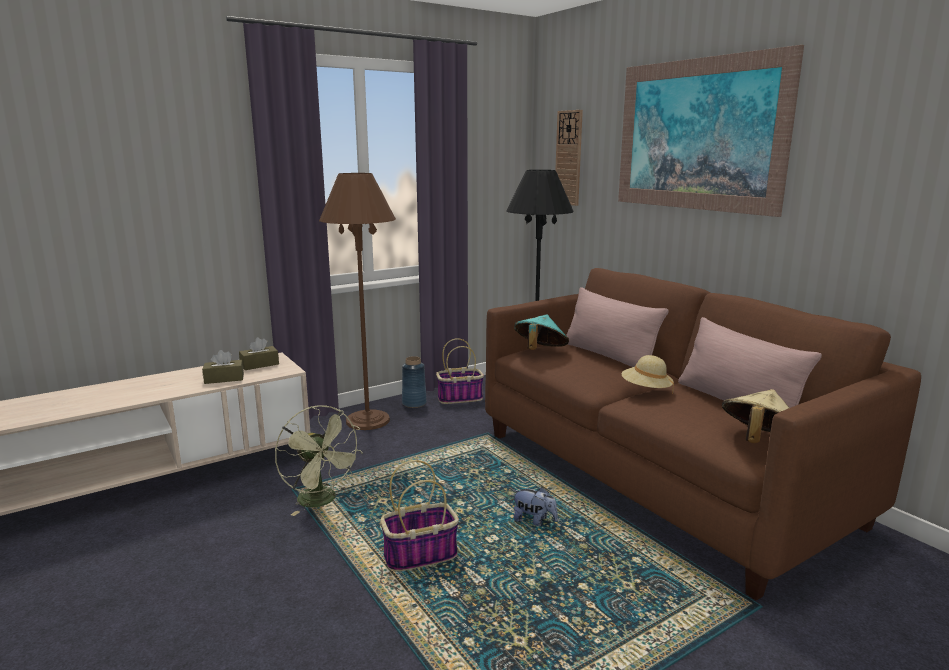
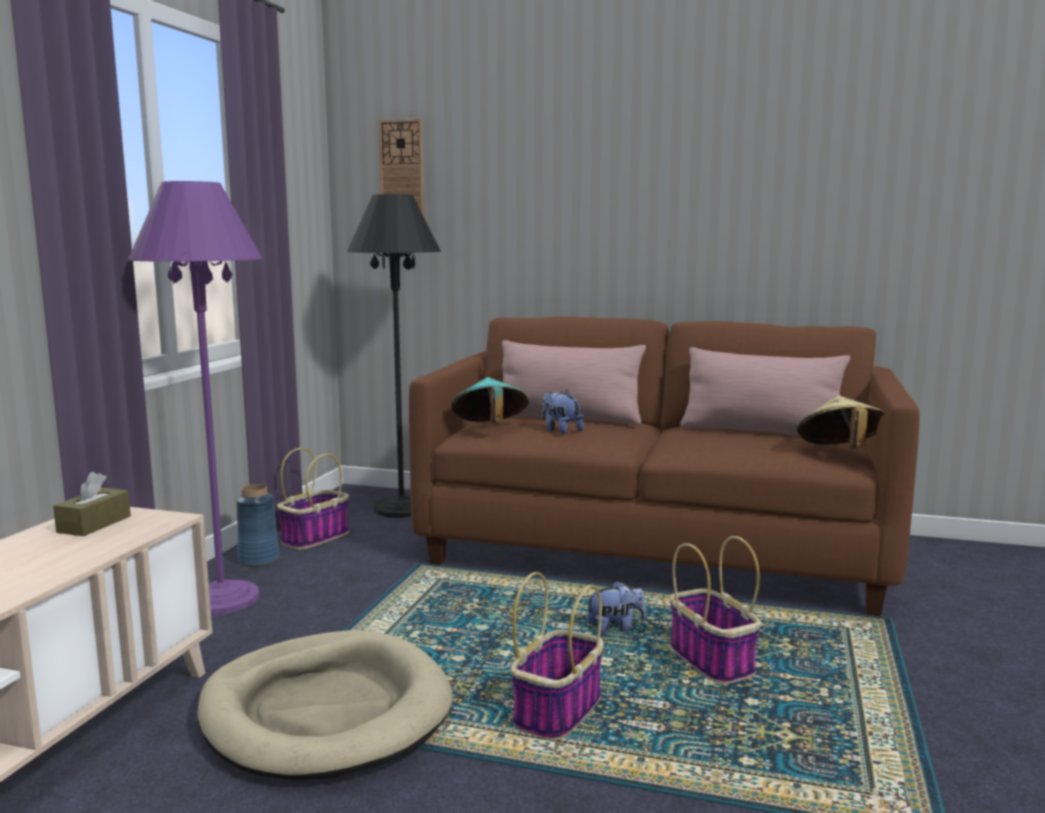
camera: 40 degrees left, 5 degrees down
brown tissue box [202,350,244,384] -> none
green fan [275,405,363,516] -> beige dog bed [197,630,453,781]
brown floor lamp [319,173,396,430] -> purple floor lamp [128,181,262,615]
picture [618,45,804,217] -> none
beige hat [622,355,674,394] -> none
none -> plush toy [542,390,584,434]
none -> basket [670,536,761,684]

